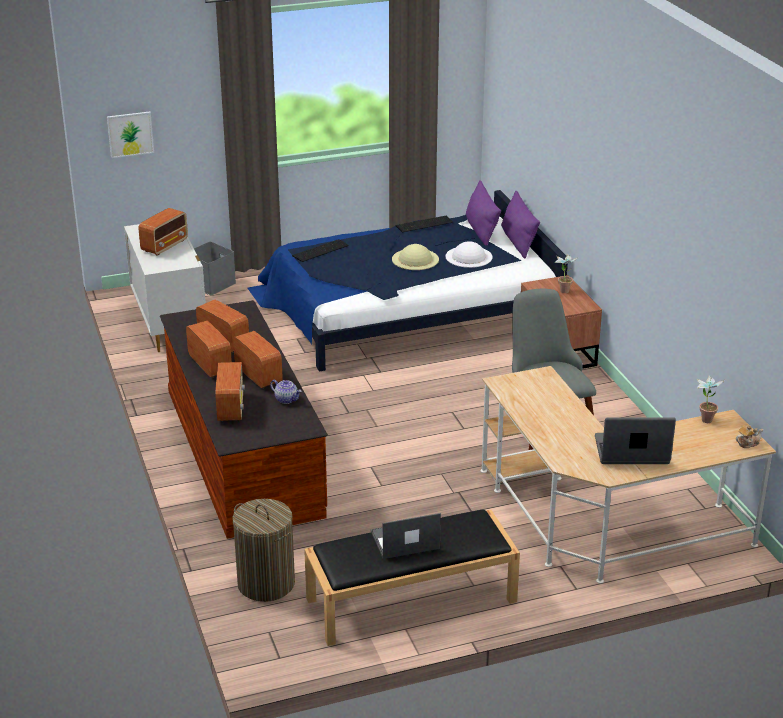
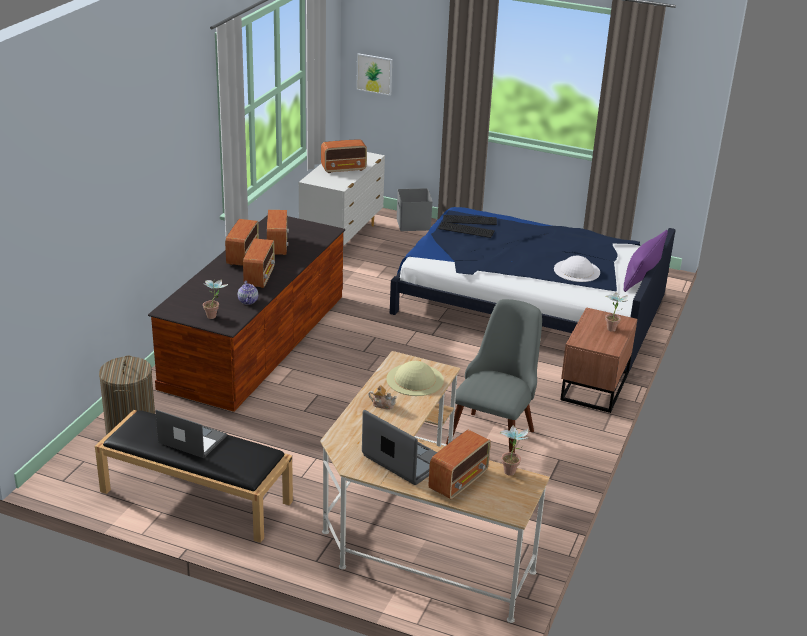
camera: 40 degrees right, 0 degrees up
radio [215,362,245,422] -> radio moved to [428,430,491,499]
beige hat [392,244,439,270] -> beige hat moved to [386,361,444,396]
keyboard [395,216,453,232] -> keyboard moved to [438,222,495,238]
purple pillow [466,180,501,245] -> none
teapot [736,425,763,448] -> teapot moved to [368,385,397,410]
none -> potted plant [203,279,228,319]

